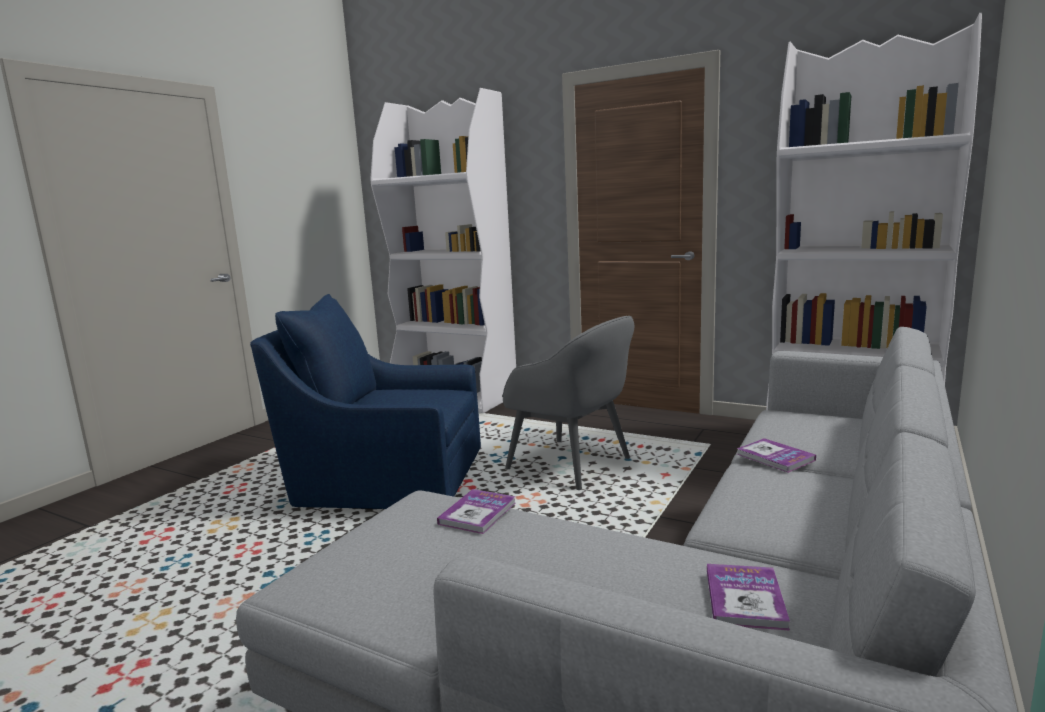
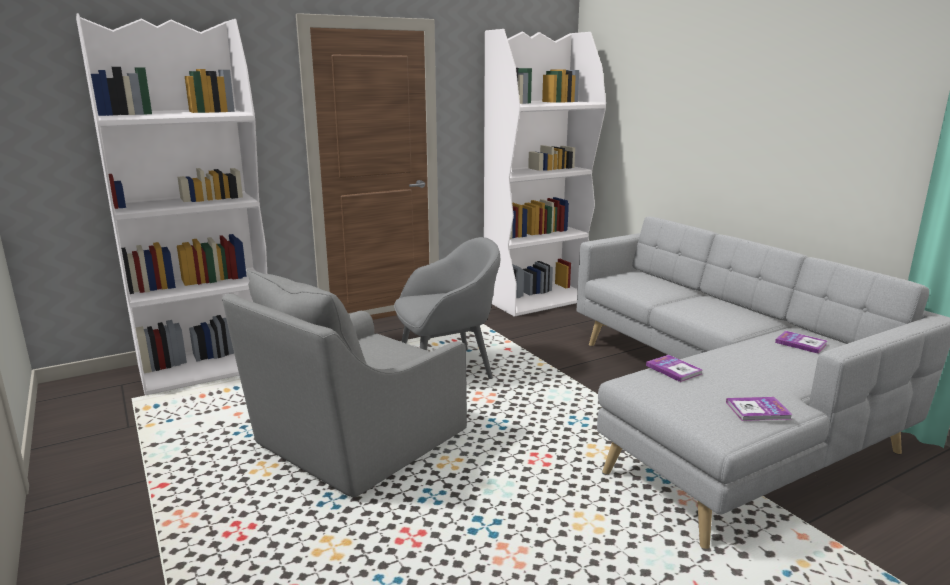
camera: 60 degrees left, 5 degrees up
blue armchair [250,294,481,509] -> grey armchair [222,269,467,497]
book [737,438,816,473] -> book moved to [726,397,793,421]

